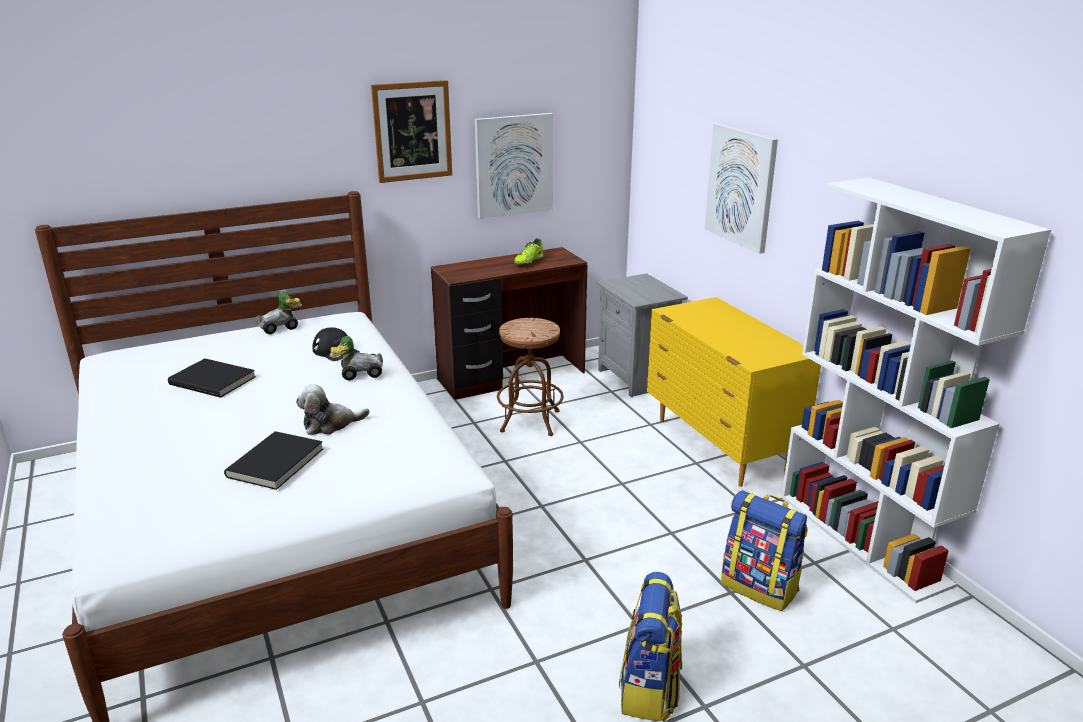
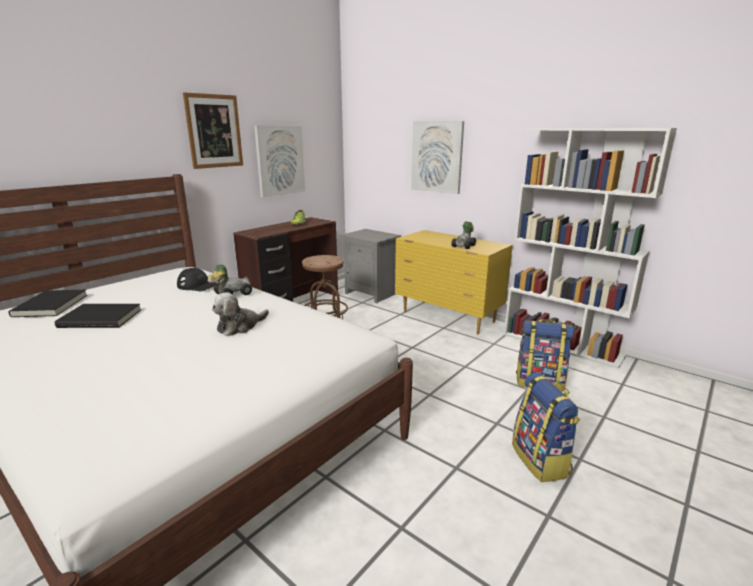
camera: 25 degrees left, 5 degrees down
black book [224,431,323,490] -> black book moved to [8,290,87,317]
toy car [256,292,302,334] -> toy car moved to [451,222,476,249]

